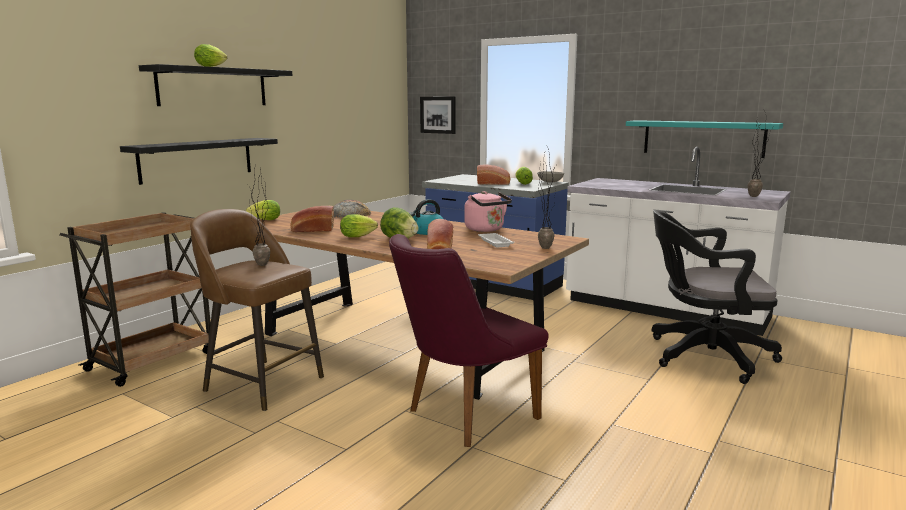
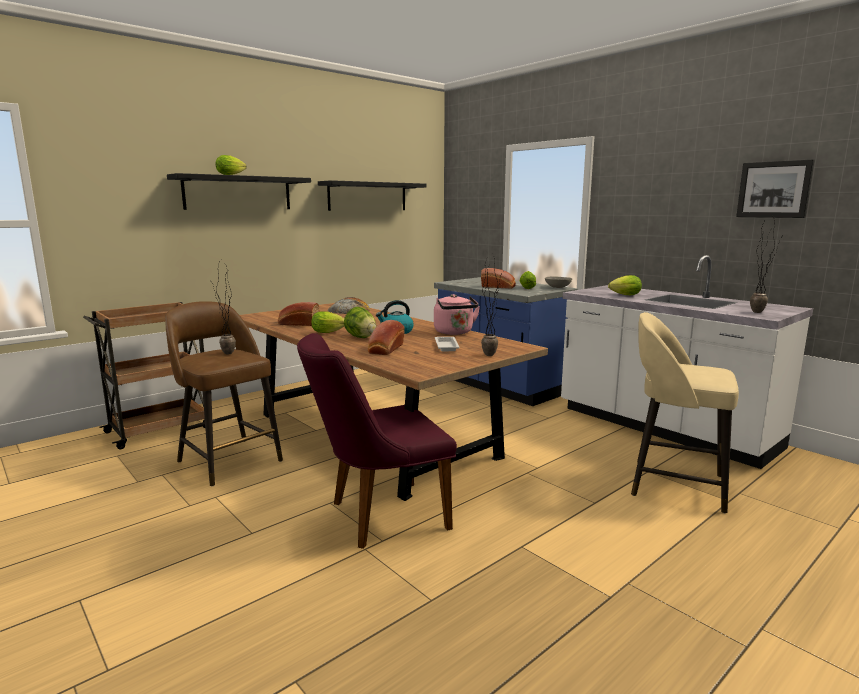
camera: 15 degrees right, 0 degrees up
black shelf [120,138,278,185] -> black shelf moved to [318,180,426,211]
lettuce [246,200,280,220] -> lettuce moved to [608,275,642,295]
picture [420,97,456,134] -> picture moved to [736,159,815,218]
turquoise shelf [626,120,783,158] -> none
black office chair [651,210,782,384] -> beige stool [631,312,739,513]

